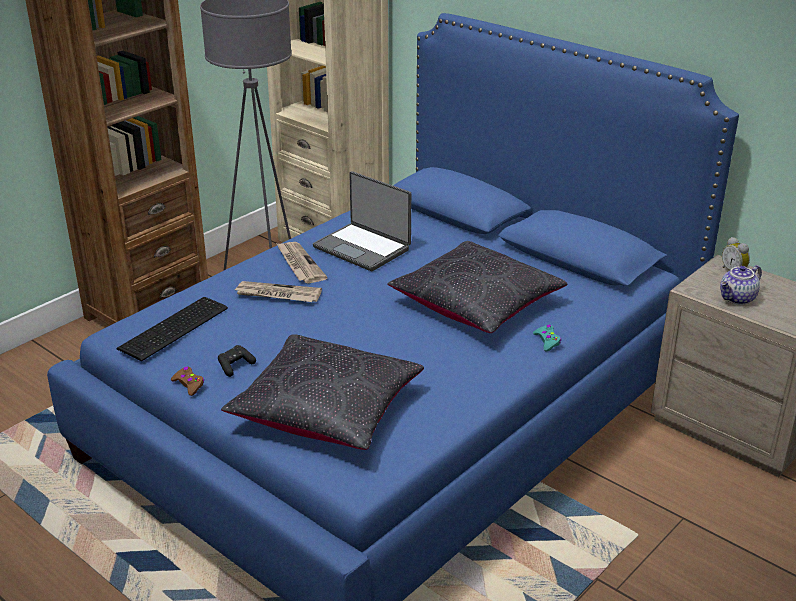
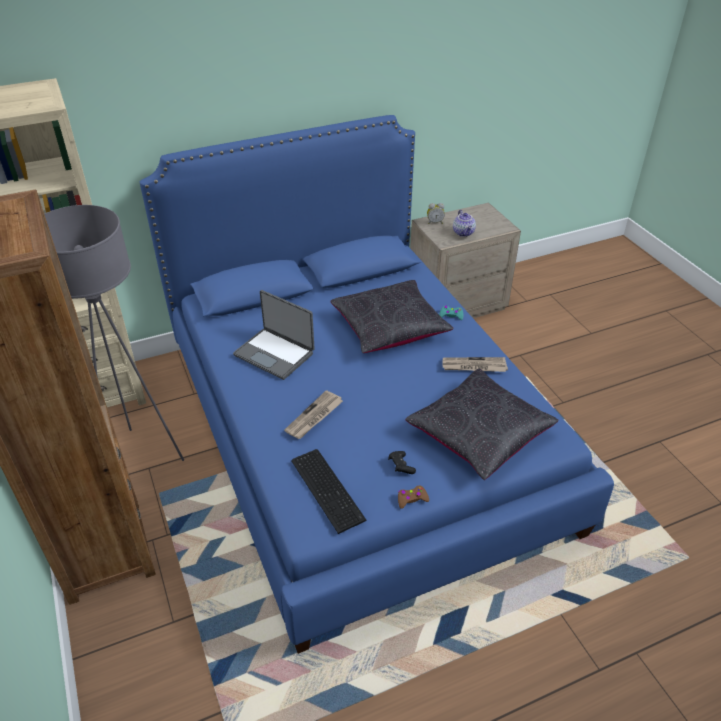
camera: 65 degrees left, 10 degrees up
newspaper [276,242,327,284] -> newspaper moved to [443,357,508,372]
laptop [313,171,411,271] -> laptop turned 60 degrees clockwise [233,290,314,380]

